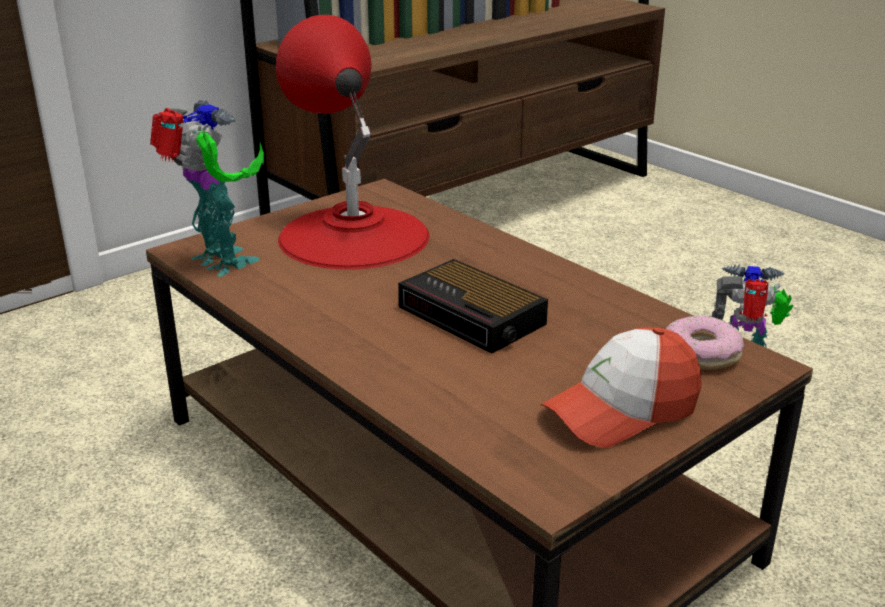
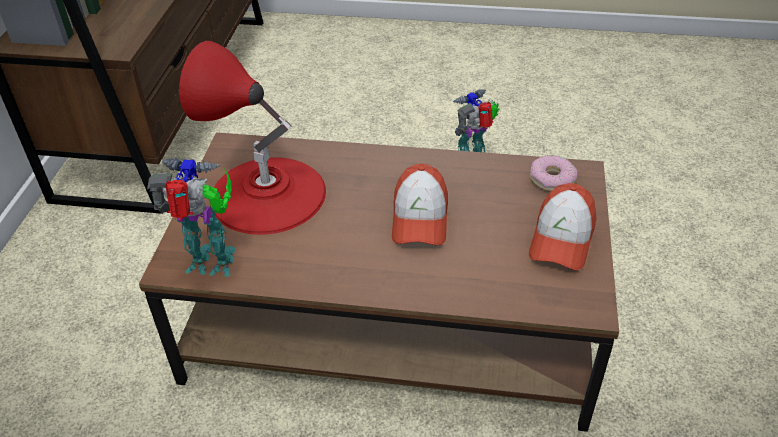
camera: 40 degrees left, 15 degrees up
alarm clock [398,259,548,353] -> cap [392,164,448,246]

